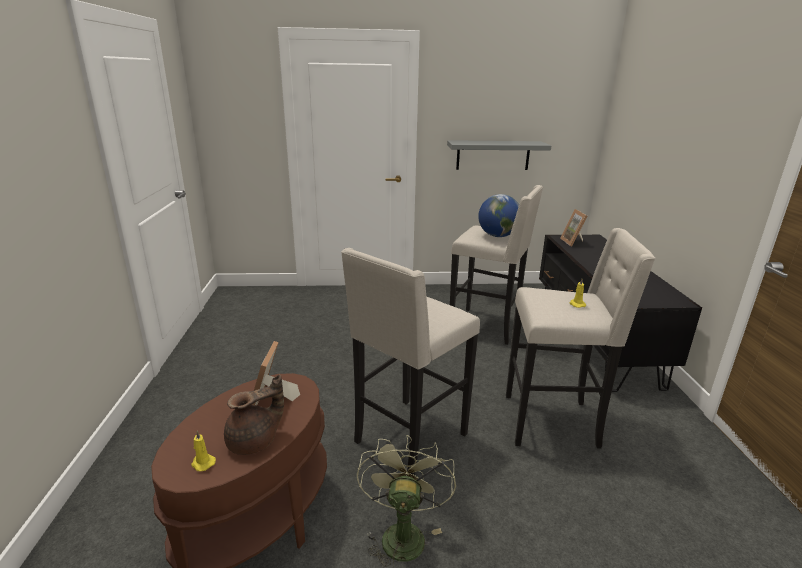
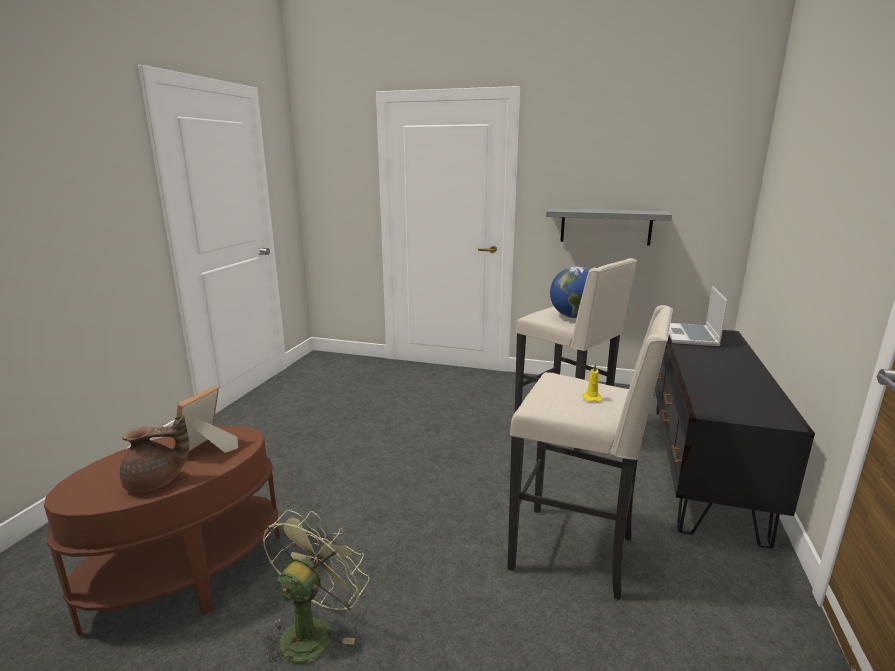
camera: 20 degrees right, 5 degrees down
yellow candle [191,431,216,471] -> none
beige stool [341,248,480,475] -> none
picture frame [560,209,587,246] -> laptop [669,286,728,346]

